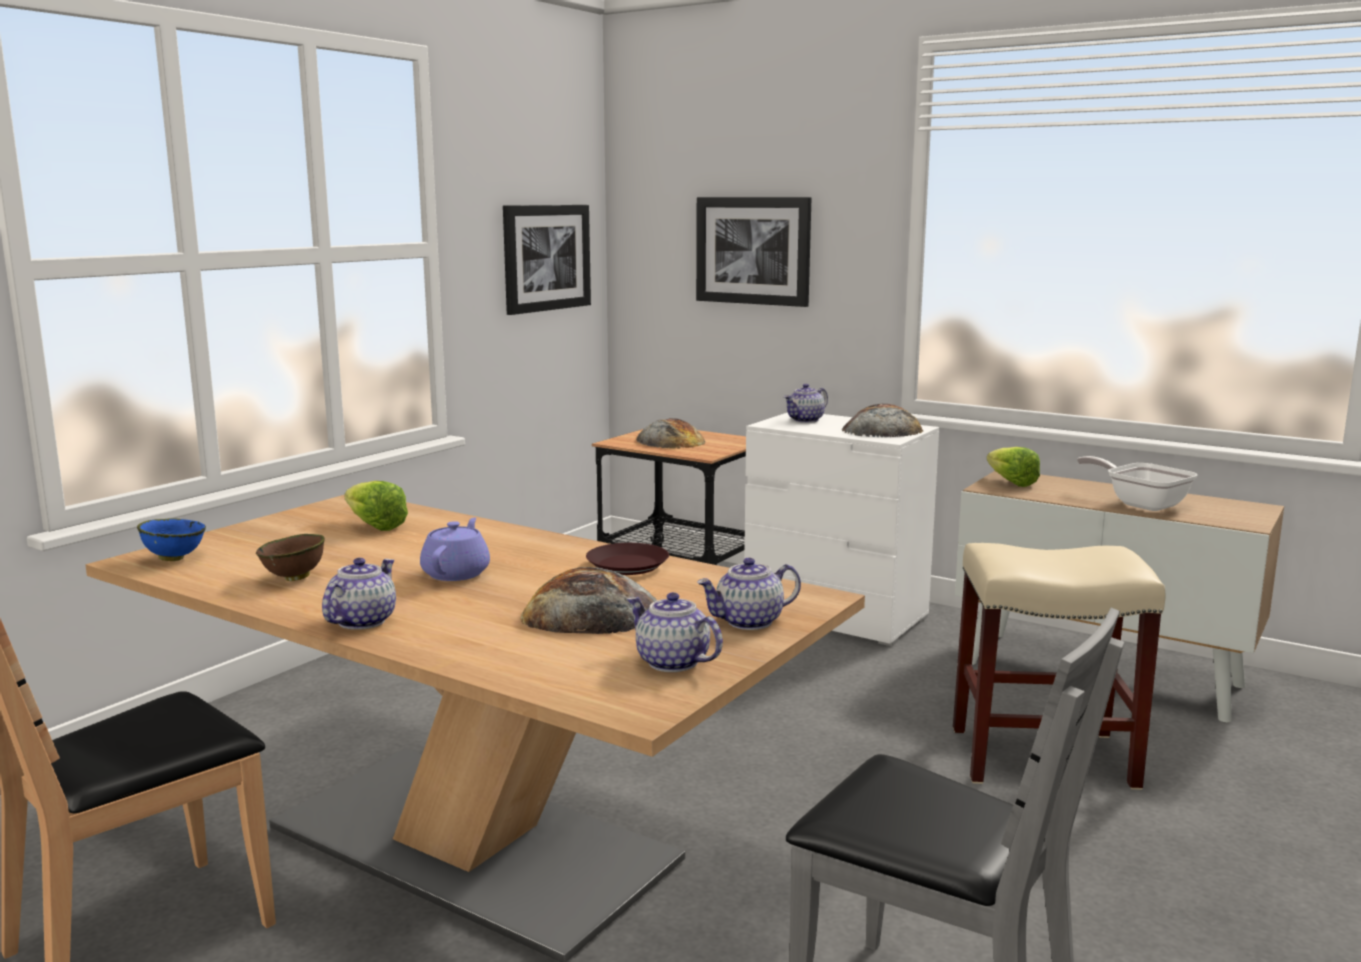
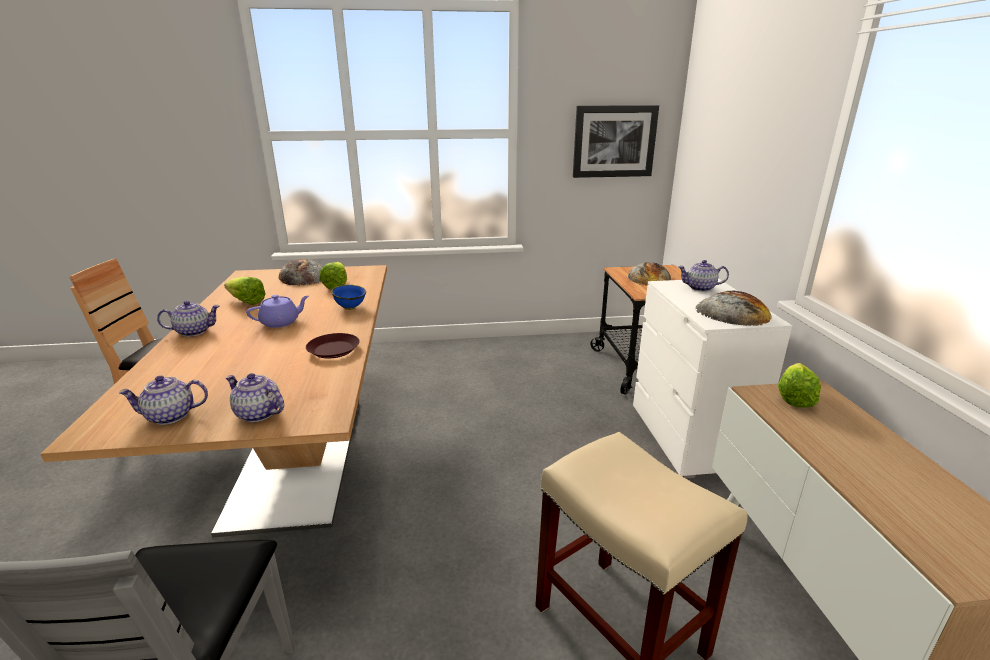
camera: 50 degrees right, 10 degrees up
blue bowl [137,518,206,561] -> blue bowl moved to [331,285,366,310]
brown bowl [256,534,325,581] -> lettuce [224,277,266,305]
bread [520,567,657,634] -> bread moved to [279,259,323,286]
teapot [627,592,723,672] -> teapot turned 105 degrees counterclockwise [118,375,208,425]
picture [696,197,811,307] -> none
frying pan [1077,456,1197,511] -> none

